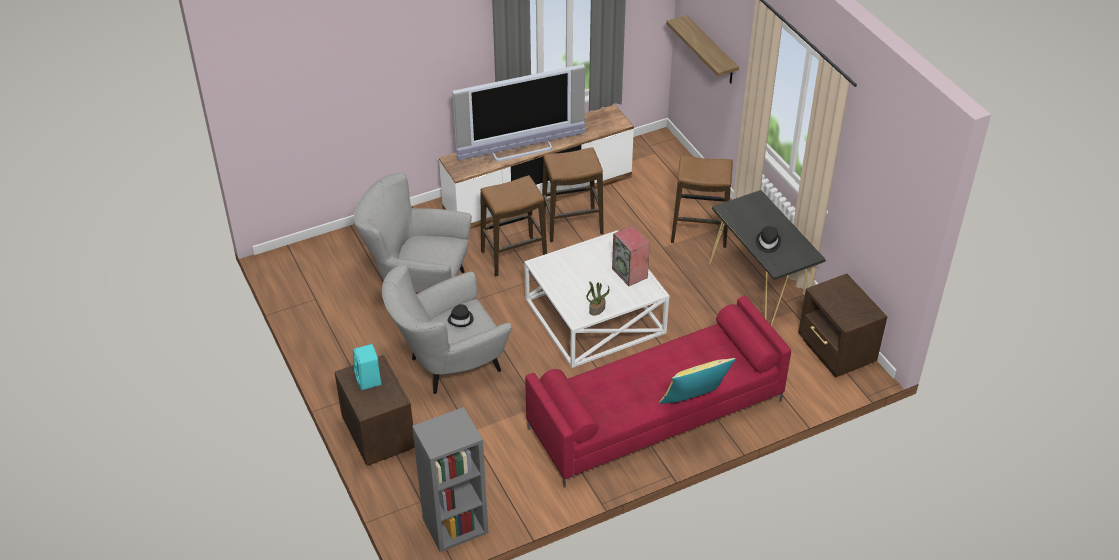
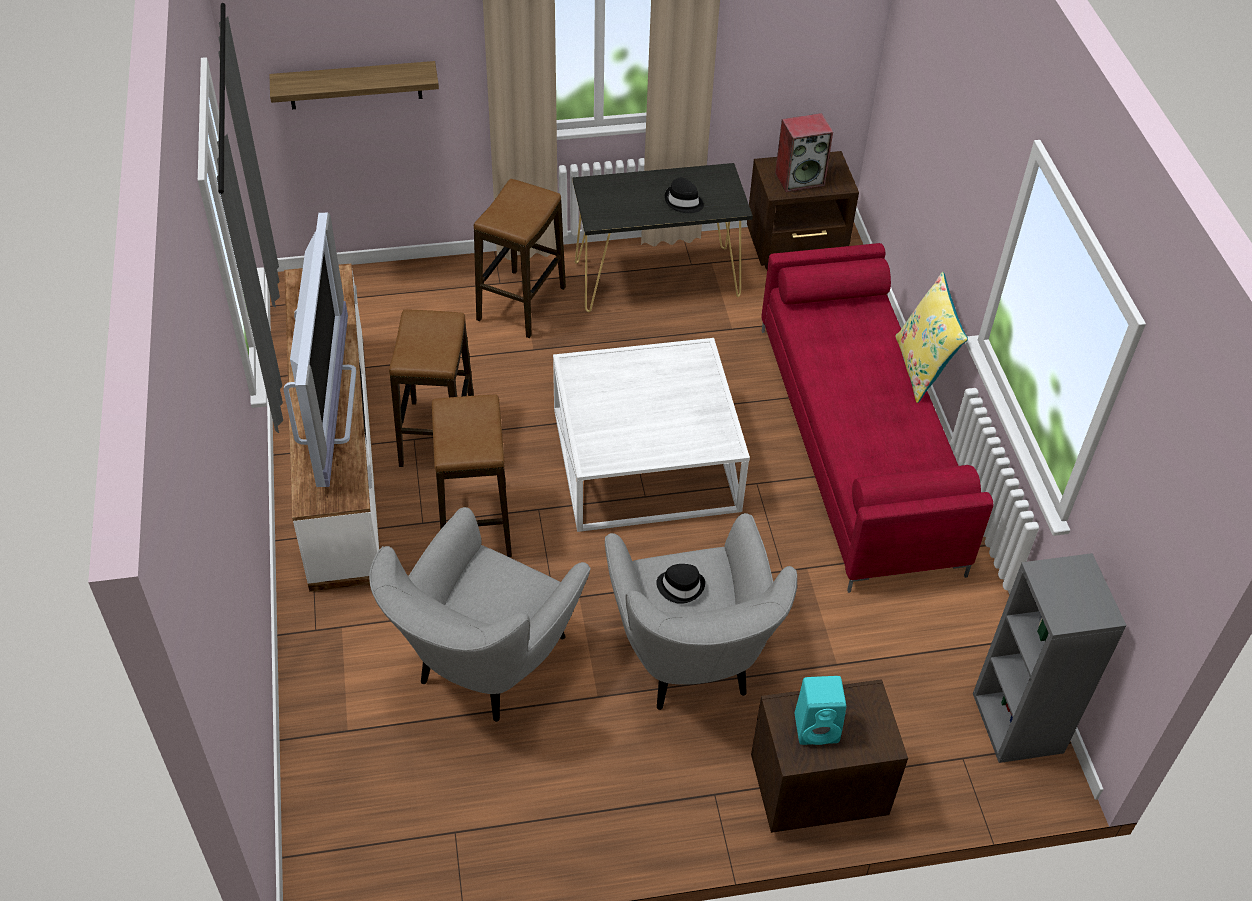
camera: 75 degrees left, 5 degrees up
potted plant [586,281,609,316] -> none
speaker [612,225,650,286] -> speaker moved to [775,113,833,192]

